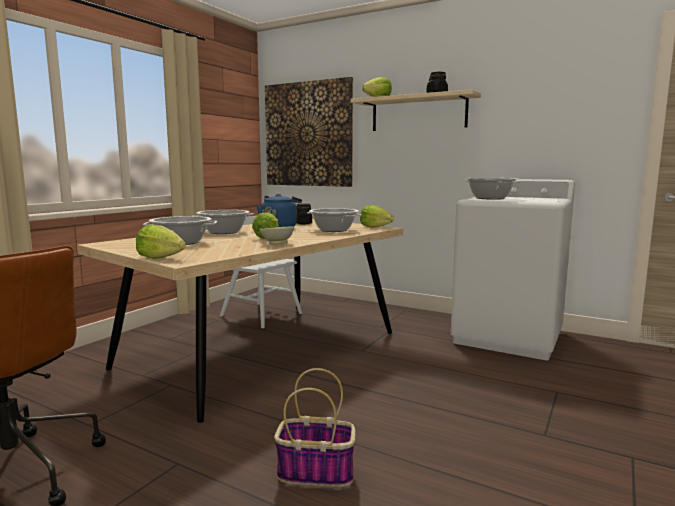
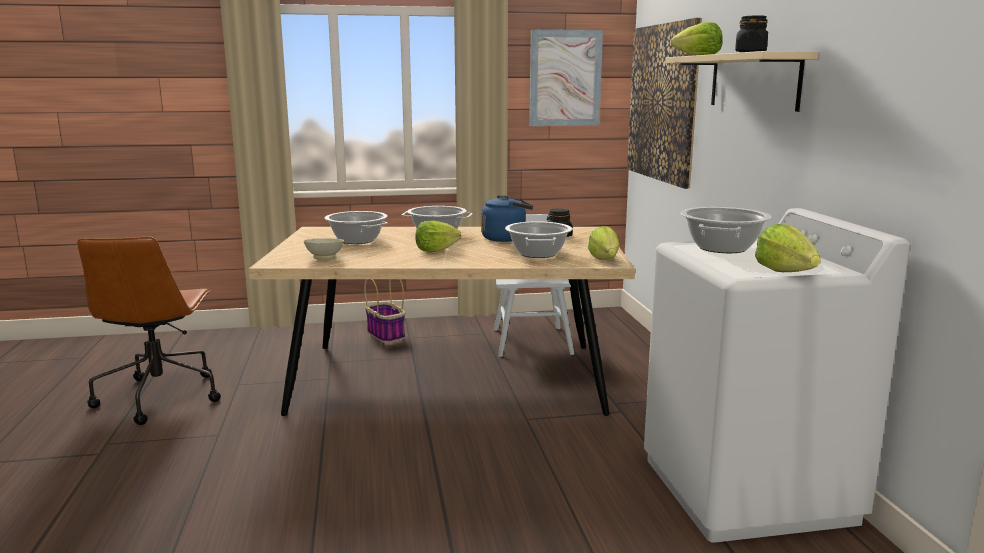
camera: 50 degrees right, 5 degrees up
lettuce [136,225,186,259] -> lettuce moved to [755,224,821,272]
beige bowl [259,226,294,244] -> beige bowl moved to [304,238,344,260]
basket [274,368,355,487] -> basket moved to [364,279,405,343]
none -> picture [530,30,603,126]

